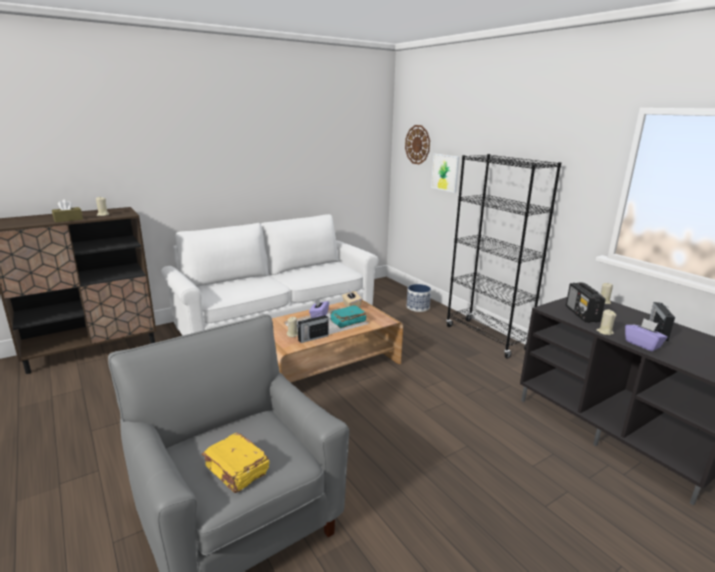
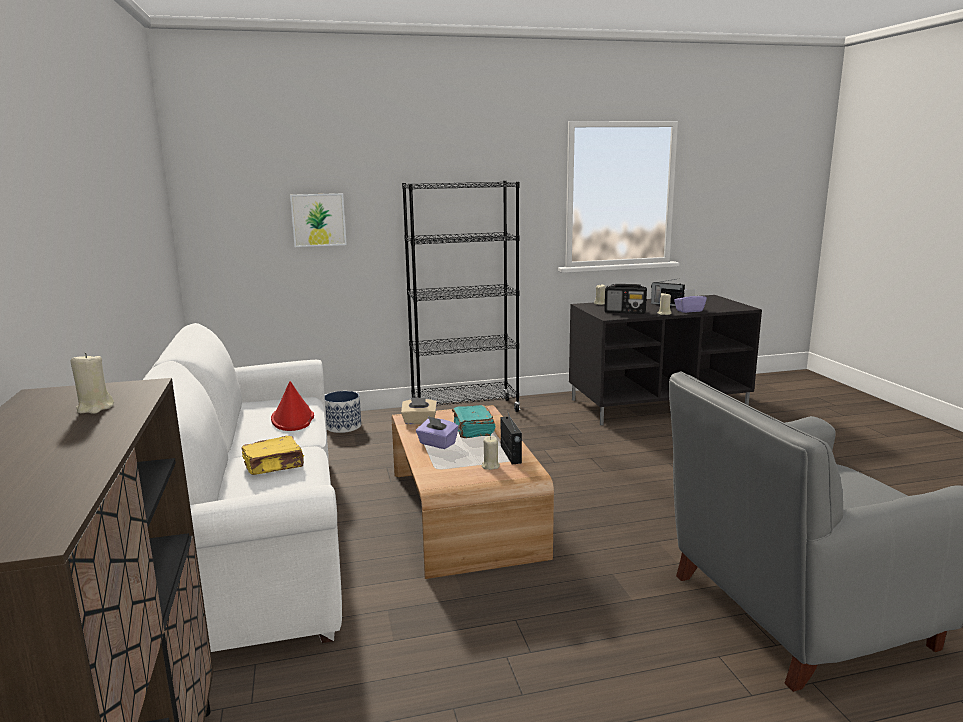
camera: 70 degrees left, 5 degrees down
brown tissue box [52,199,83,223] -> none
yellow book [202,433,269,493] -> yellow book moved to [241,436,304,475]
wall clock [405,125,430,164] -> none
none -> red hat [271,381,314,431]

